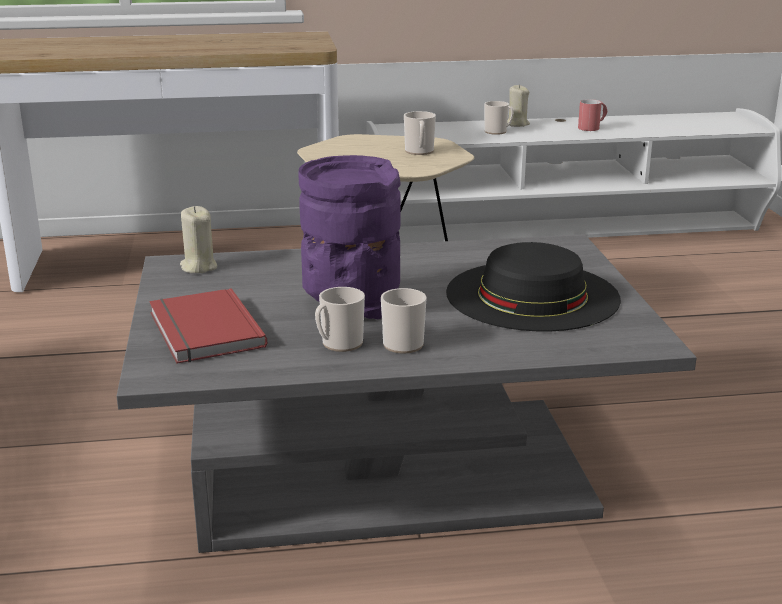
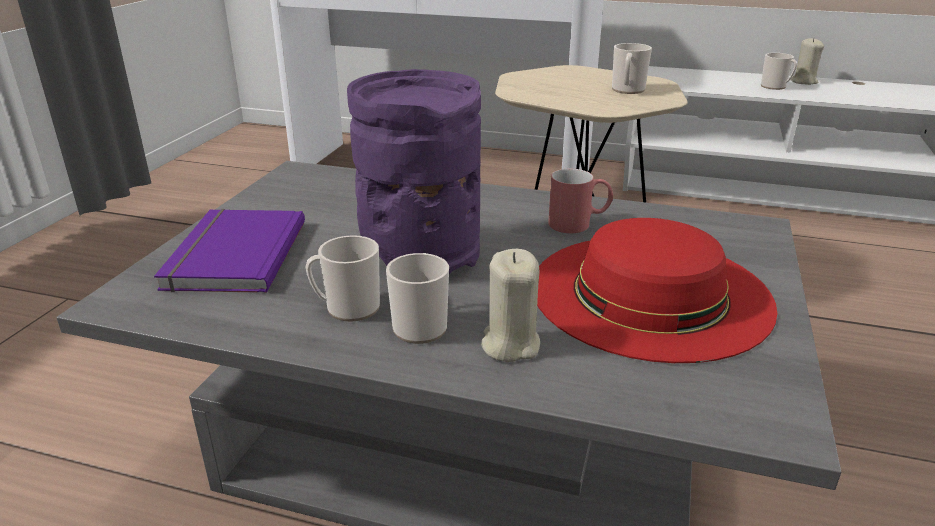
camera: 25 degrees right, 5 degrees up
red book [149,288,267,364] -> purple book [154,209,305,293]
beige candle [180,206,217,273] -> beige candle moved to [481,249,540,362]
black hat [446,242,621,331] -> red hat [537,218,777,363]
red mug [578,99,607,131] -> red mug moved to [548,169,613,233]

